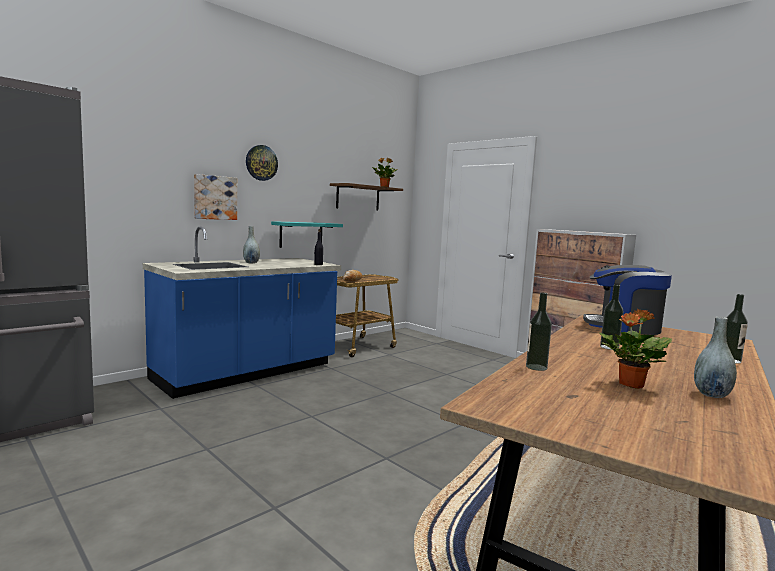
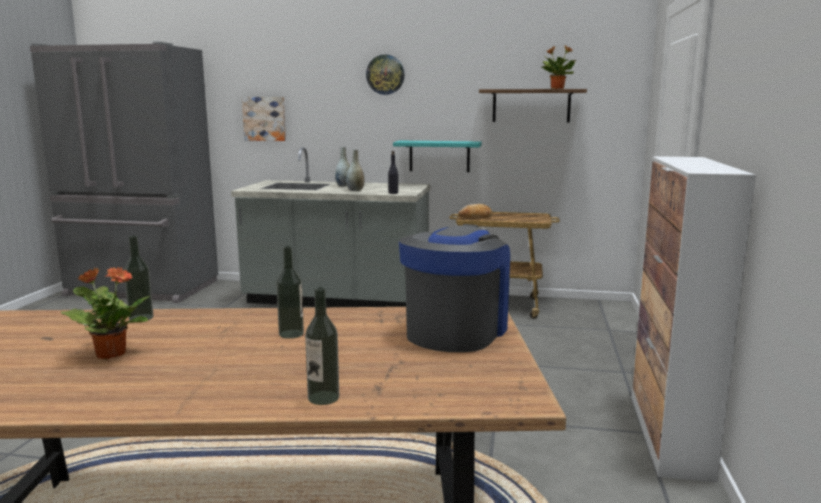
camera: 55 degrees right, 5 degrees up
blue counter [143,226,341,399] -> grey counter [231,147,430,307]
picture [194,174,237,220] -> picture moved to [242,97,286,141]
coffee machine [583,265,672,335] -> coffee machine turned 45 degrees clockwise [399,224,510,352]
grey vase [694,317,737,398] -> grey vase moved to [346,149,365,191]

